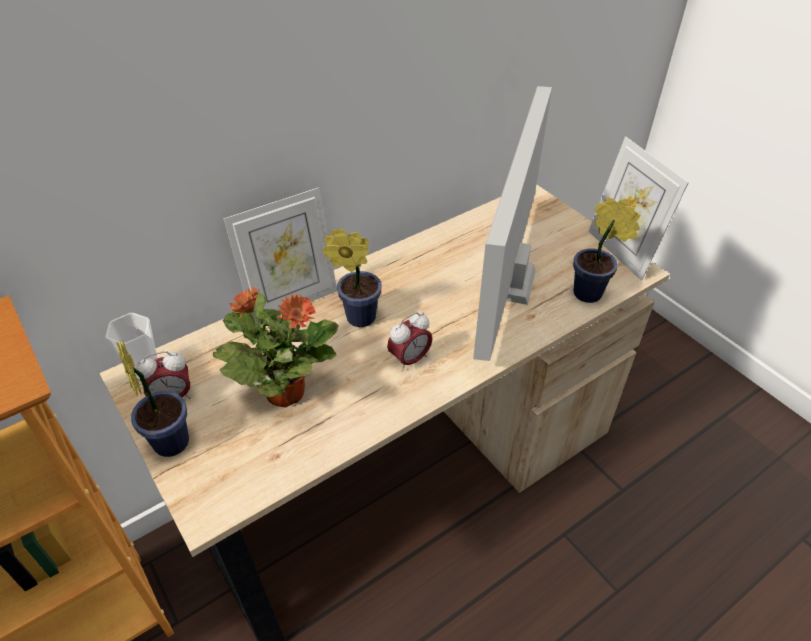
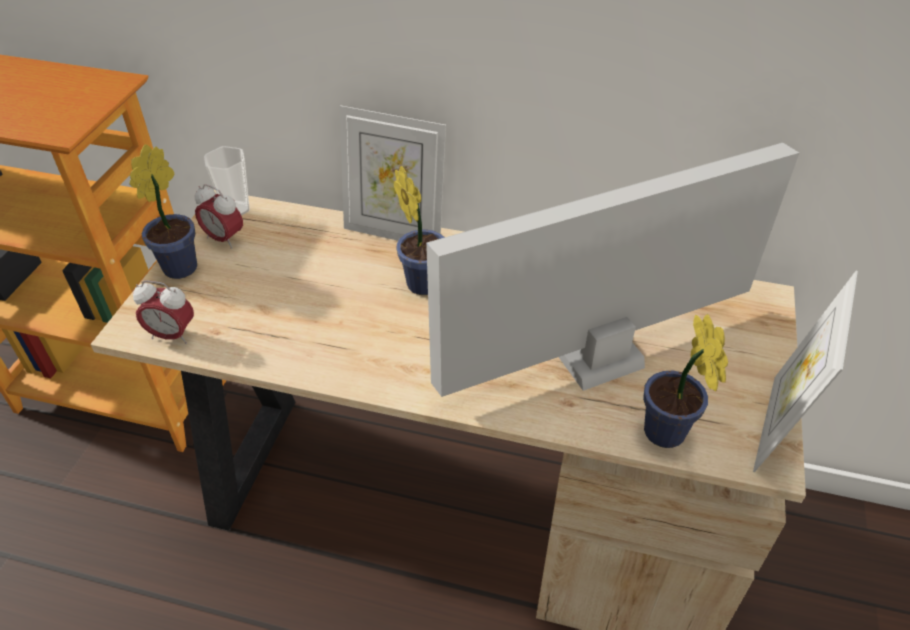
camera: 50 degrees right, 0 degrees up
potted plant [213,287,339,407] -> none
alarm clock [387,312,433,372] -> alarm clock moved to [133,280,194,344]

